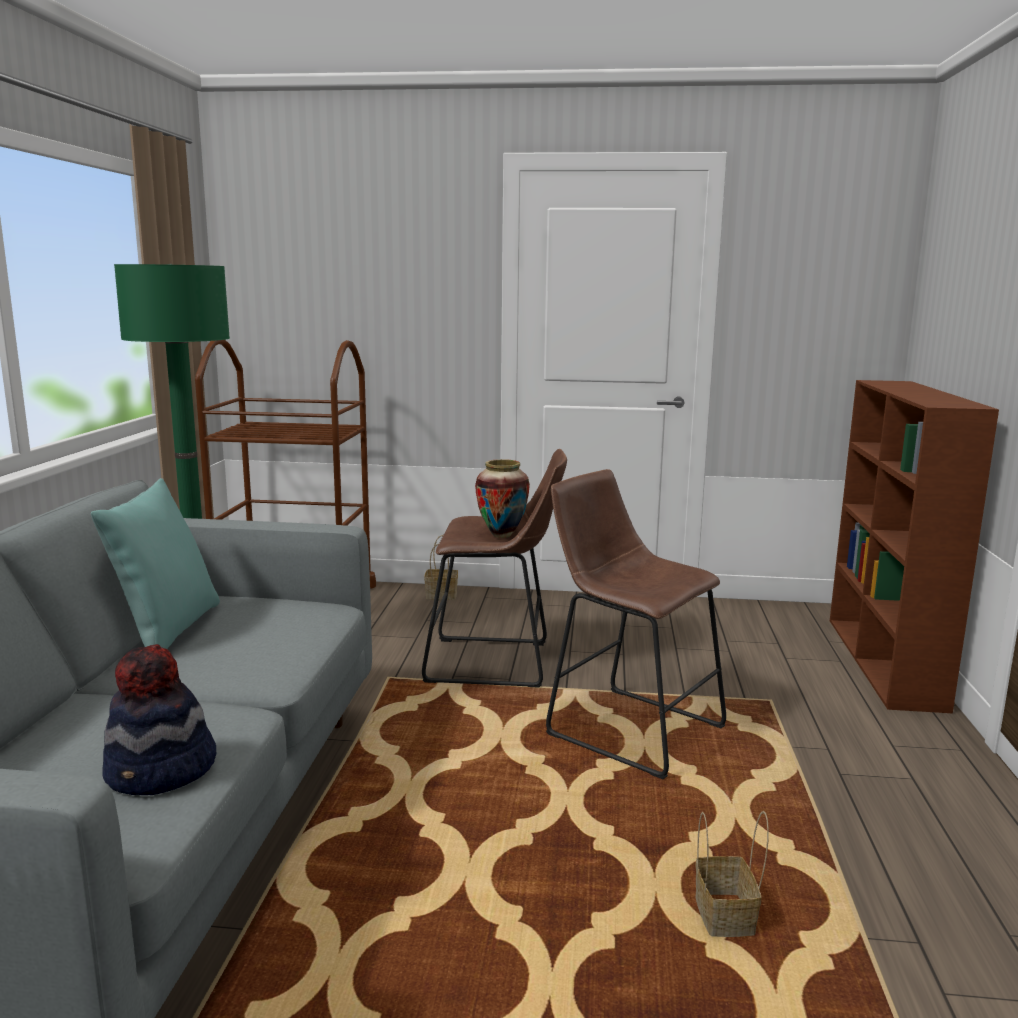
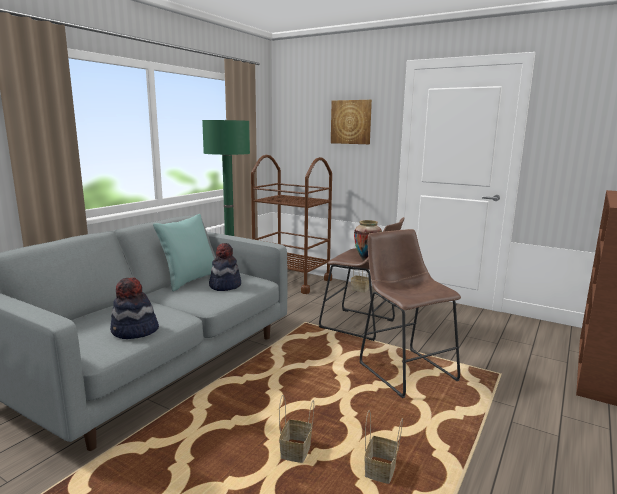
camera: 25 degrees right, 0 degrees up
none -> hat [209,243,241,291]
none -> basket [279,395,314,463]
none -> picture [331,100,372,144]

